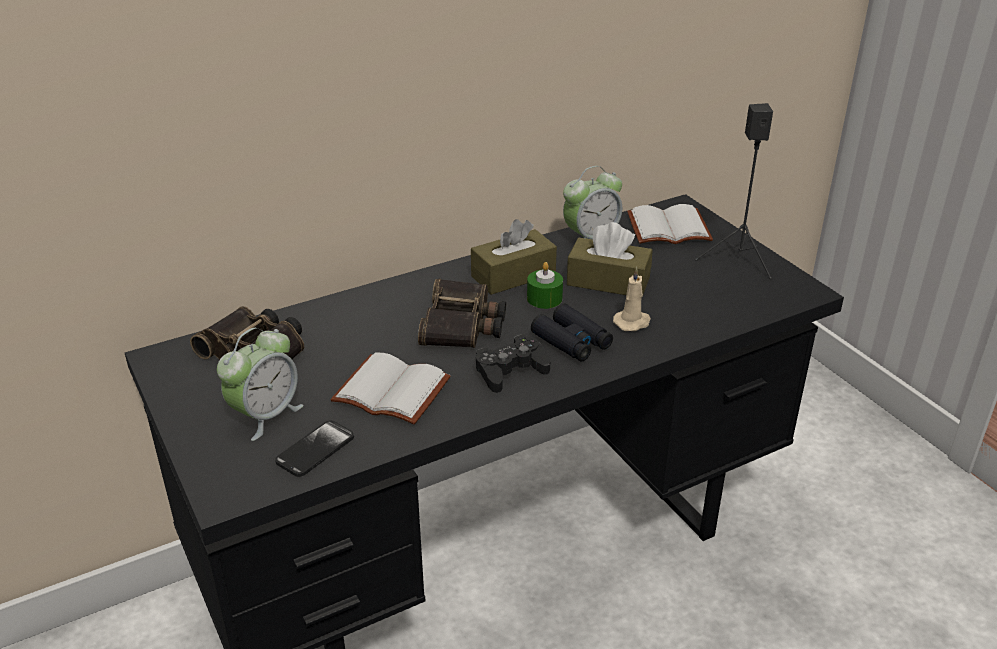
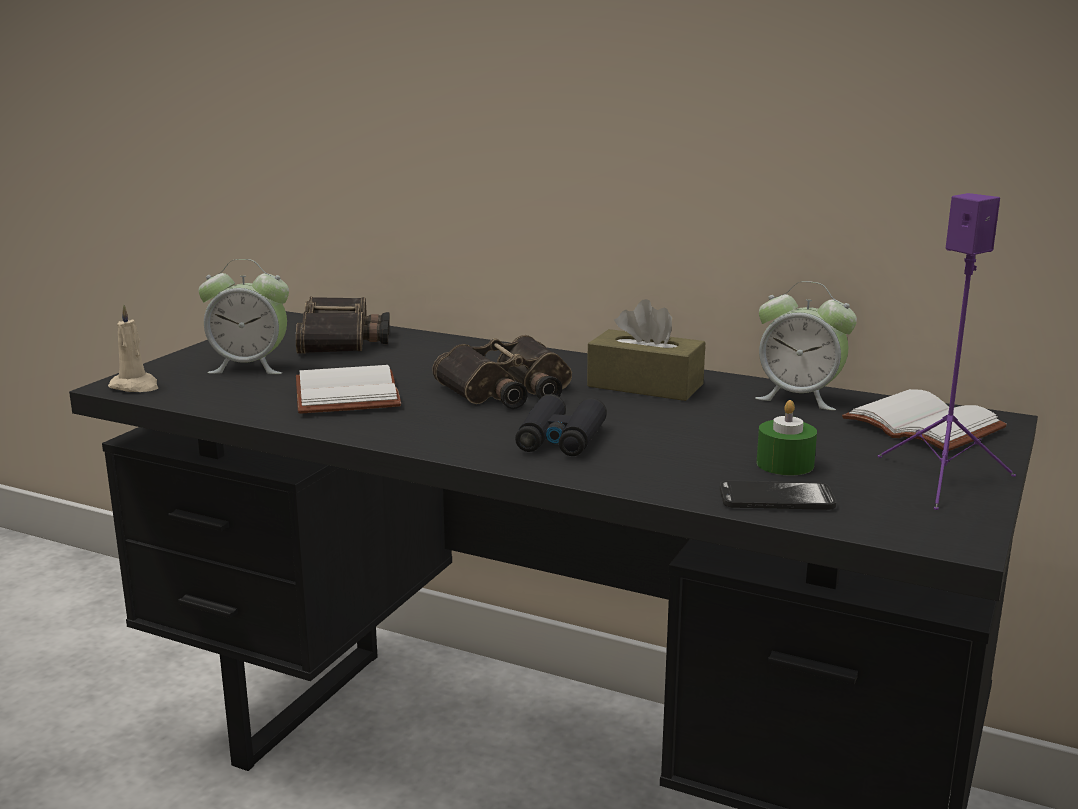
camera: 55 degrees right, 15 degrees down
phone [275,420,354,477] -> phone moved to [720,481,836,510]
black game controller [476,334,550,393] -> none
green candle [527,262,563,309] -> green candle moved to [757,400,817,475]
brown tissue box [567,222,652,298] -> none
beige candle [613,267,651,331] -> beige candle moved to [108,304,158,392]
black speaker [695,103,773,279] -> purple speaker [878,193,1016,510]

